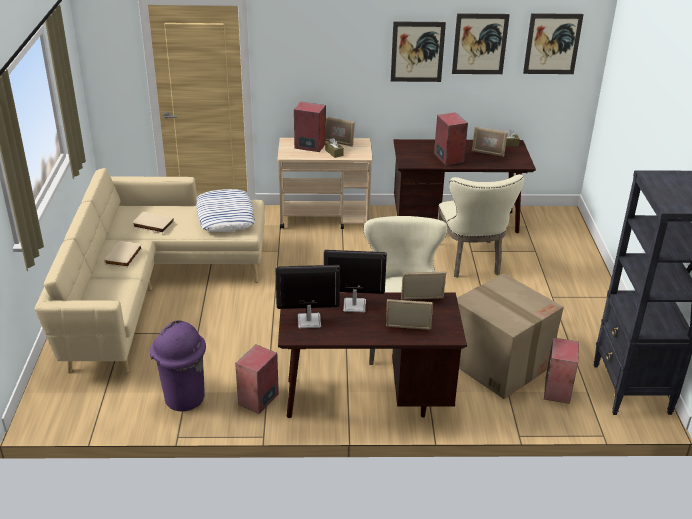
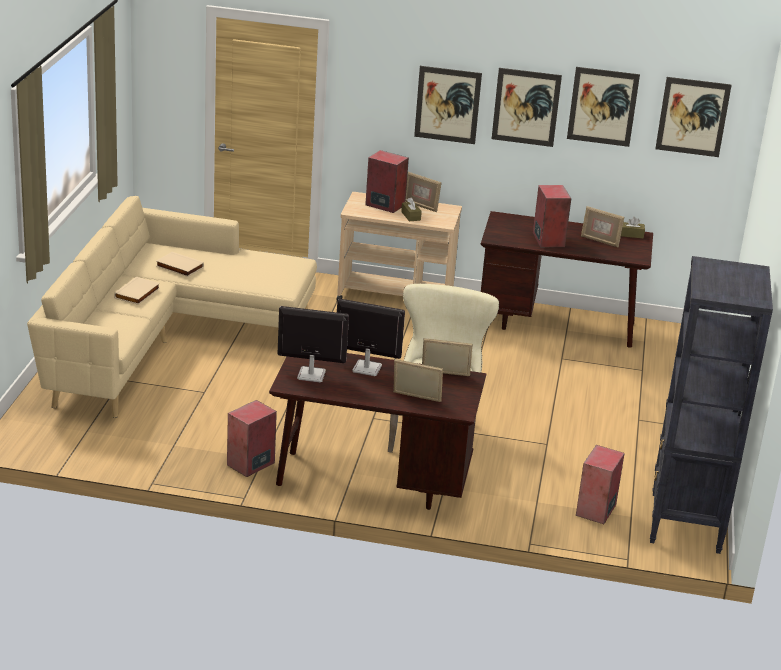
camera: 10 degrees right, 5 degrees down
purple trash can [150,321,206,411] -> none
pillow [196,189,255,232] -> none
beige chair [438,174,524,278] -> none
cardboard box [457,273,564,399] -> none
none -> picture [414,66,482,144]

